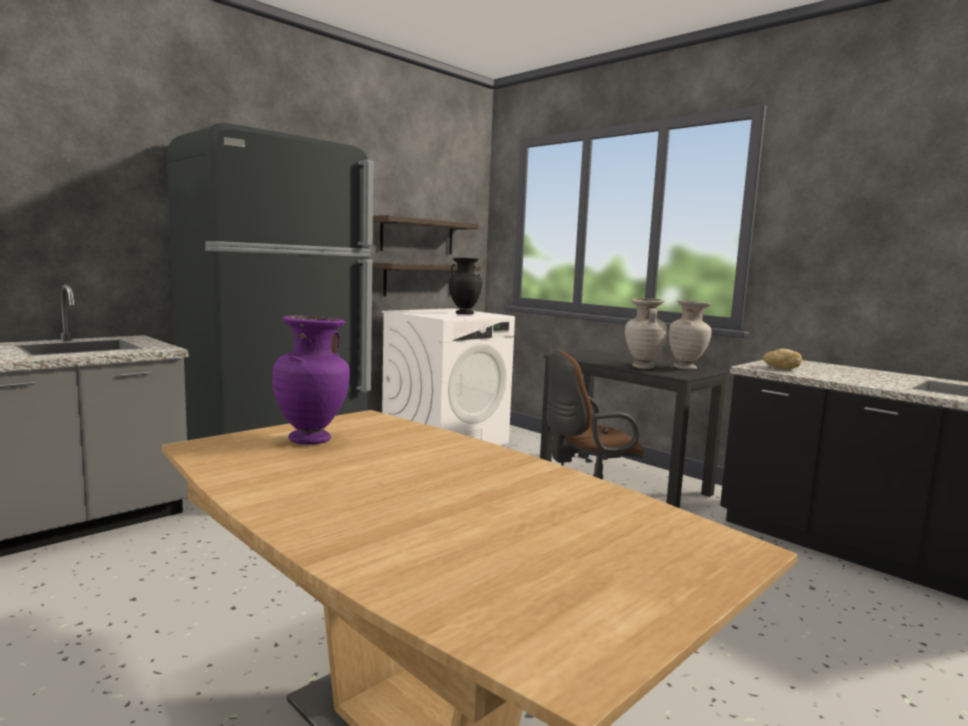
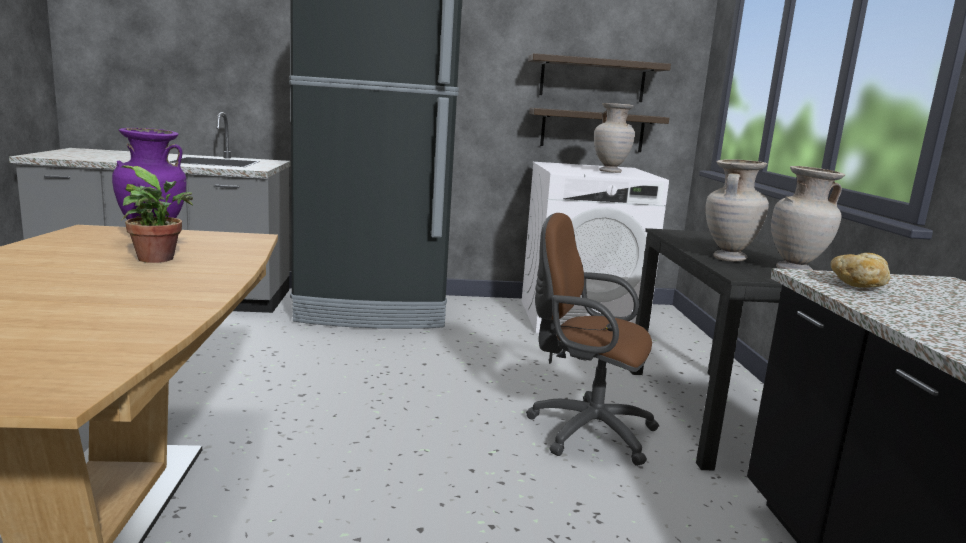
camera: 40 degrees right, 5 degrees up
black vase [449,258,482,314] -> beige vase [594,103,635,173]
none -> potted plant [120,165,193,263]

